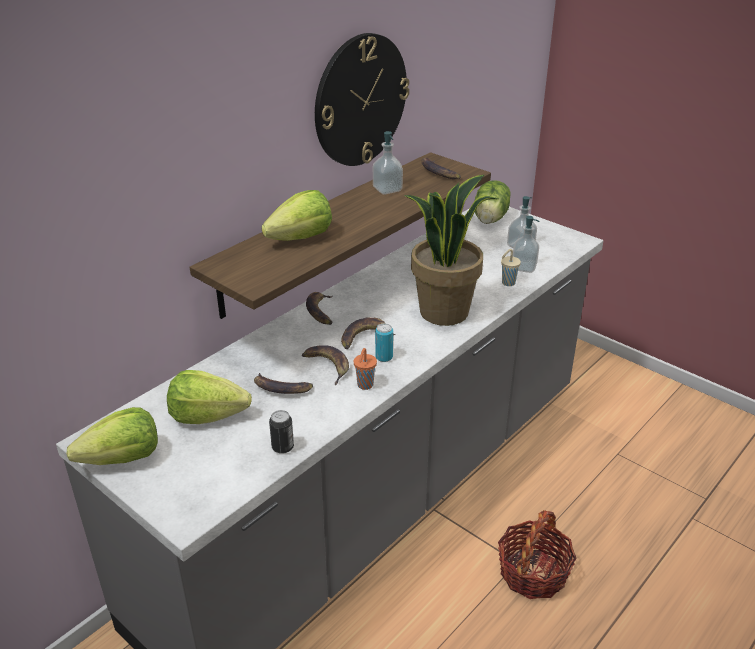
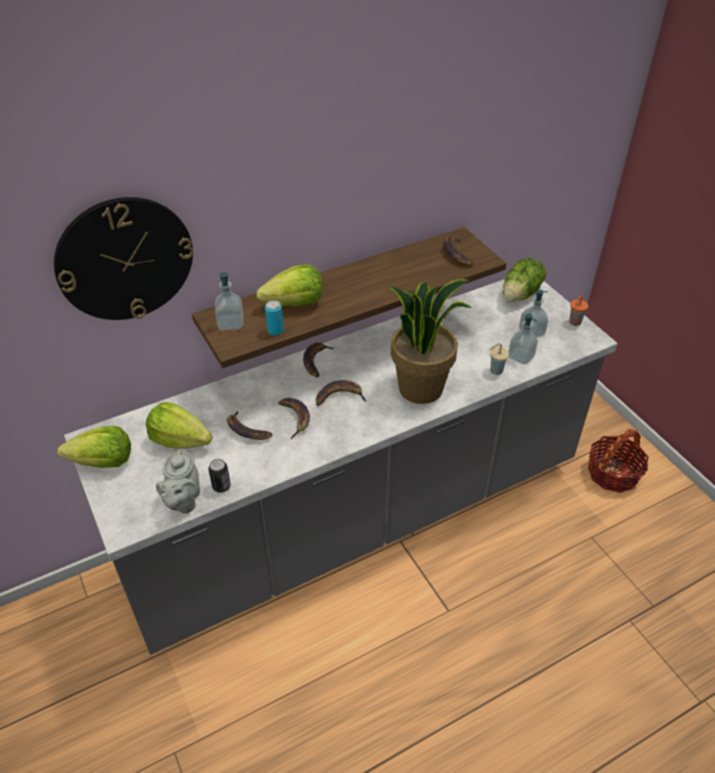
camera: 20 degrees right, 10 degrees up
wall clock [315,33,409,166] -> wall clock moved to [54,197,193,320]
orange cup [354,348,377,390] -> orange cup moved to [569,295,588,326]
soap dispenser [373,131,403,194] -> soap dispenser moved to [215,272,243,330]
can [375,323,393,362] -> can moved to [265,300,284,336]
basket [498,510,577,599] -> basket moved to [588,429,648,493]
none -> grey teapot [156,450,200,514]

